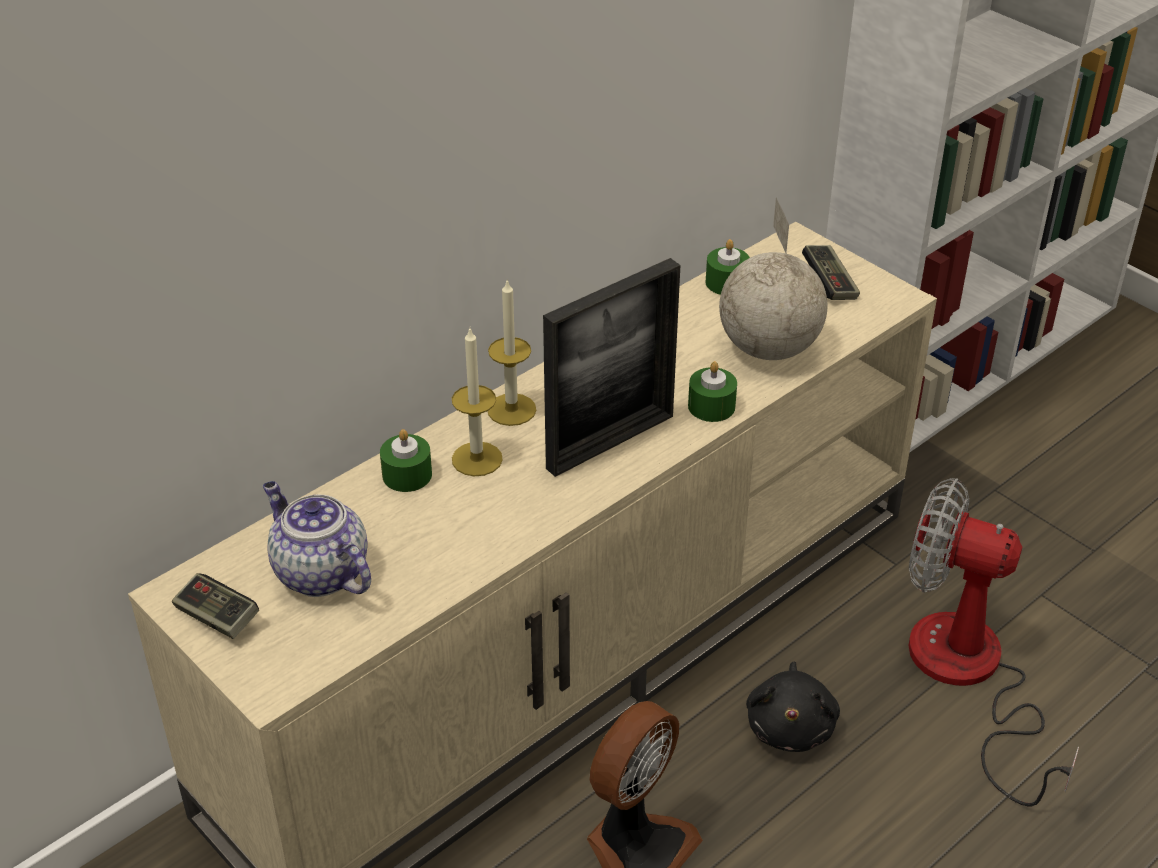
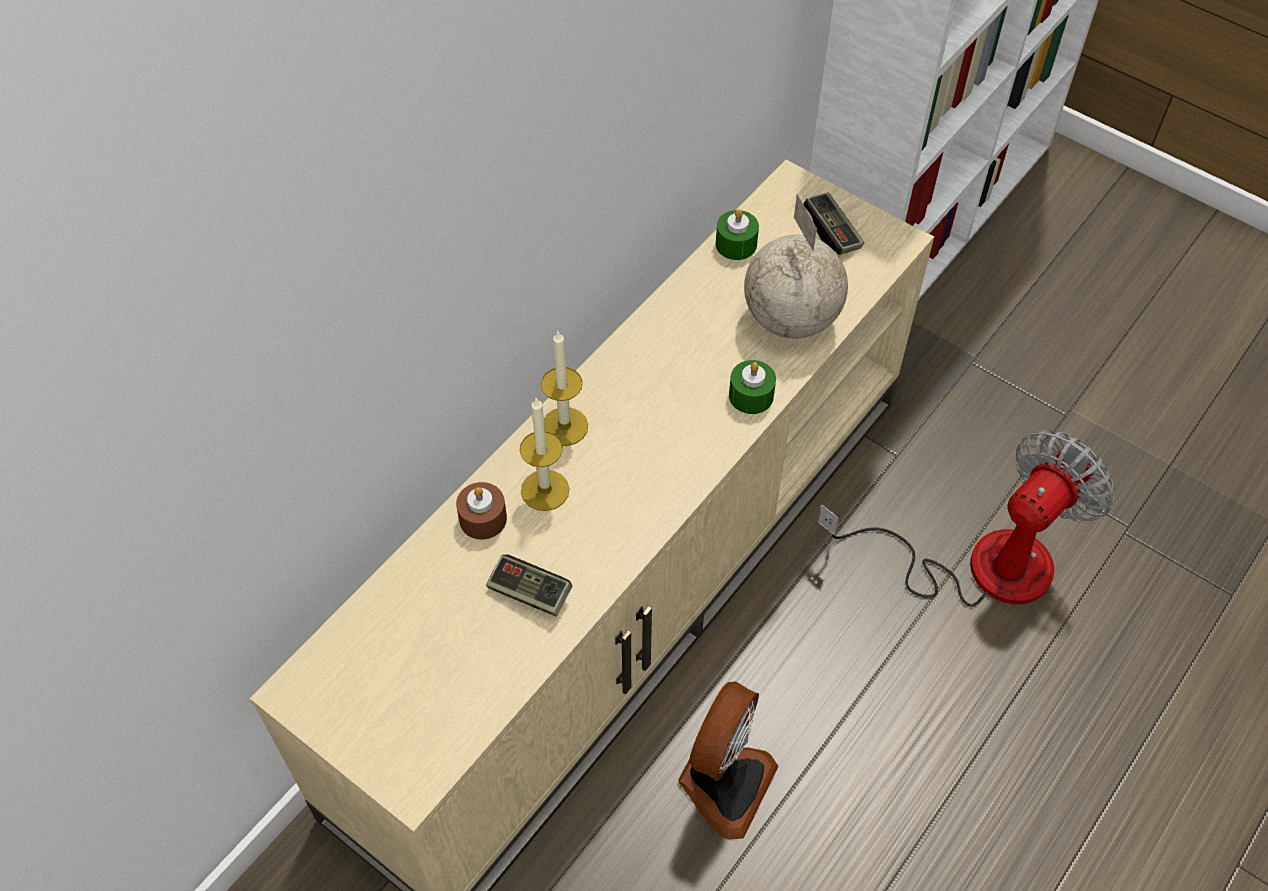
camera: 10 degrees left, 15 degrees up
game controller [172,573,259,639] -> game controller moved to [486,555,572,617]
teapot [263,481,371,597] -> none
green candle [380,429,432,492] -> brown candle [456,482,507,540]
picture frame [543,258,680,477] -> none
black plush toy [746,662,840,752] -> none
fan [908,478,1079,807] -> fan turned 120 degrees clockwise [818,430,1114,607]

